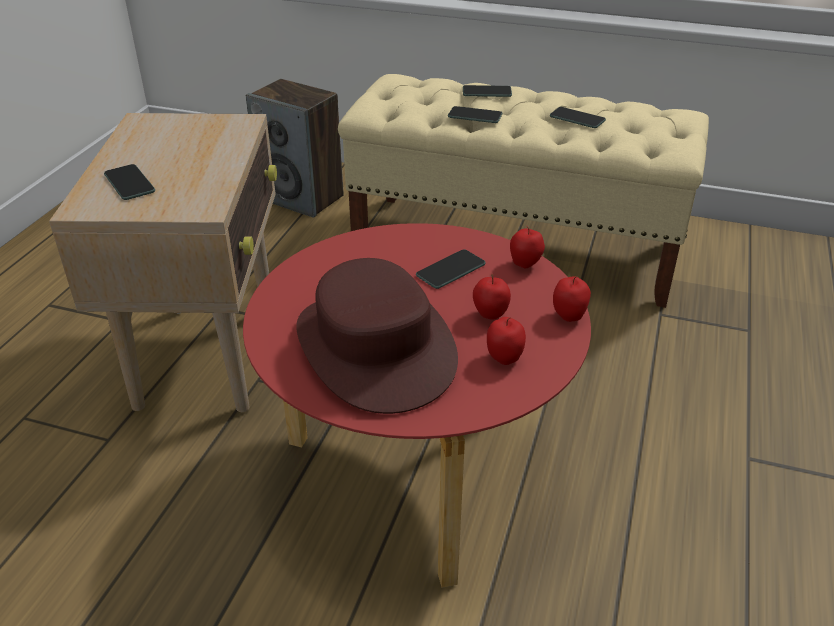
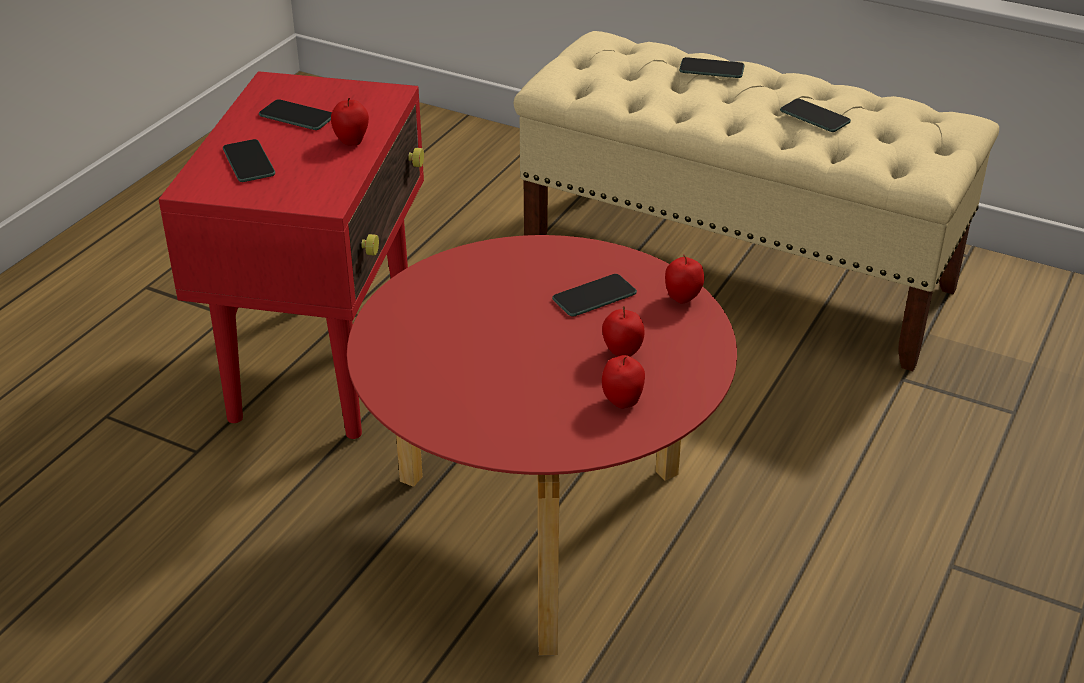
camera: 10 degrees right, 0 degrees up
beige side table [49,113,277,412] -> red side table [159,71,424,439]
speaker [246,79,343,218] -> none
brown hat [296,258,458,414] -> none
phone [448,106,502,123] -> phone moved to [259,99,332,130]
apple [553,276,591,322] -> apple moved to [331,98,369,145]

